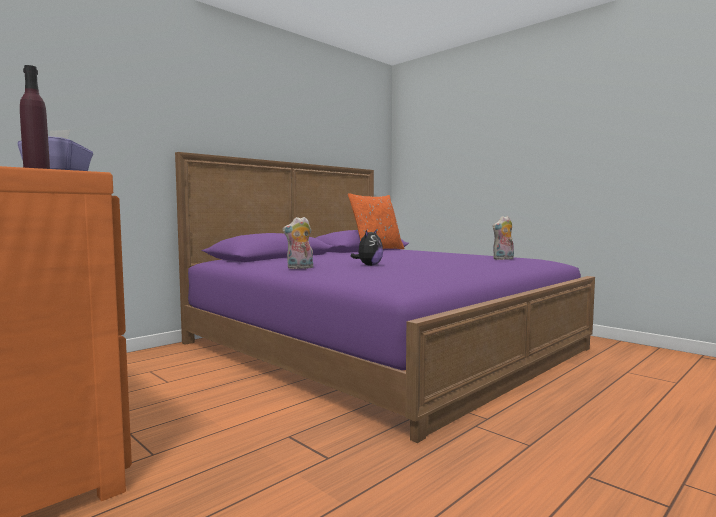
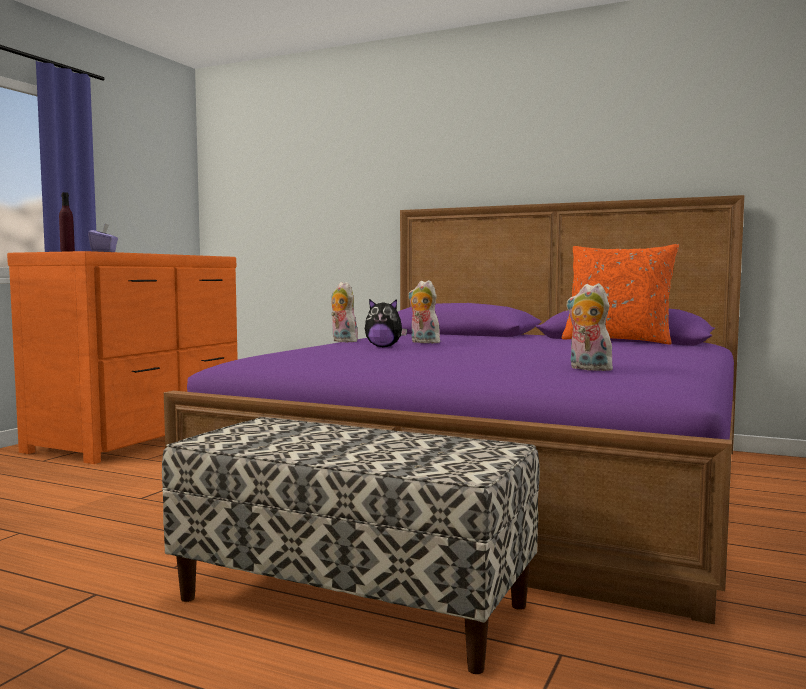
camera: 70 degrees right, 0 degrees up
none -> bench [162,417,540,674]
none -> plush toy [408,280,440,343]

